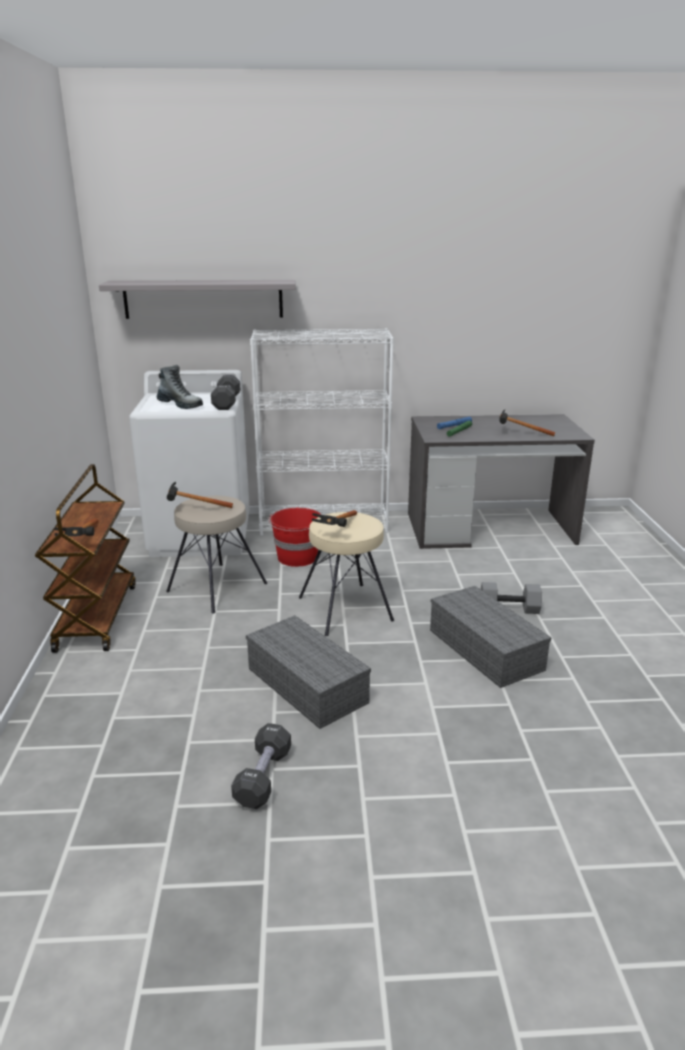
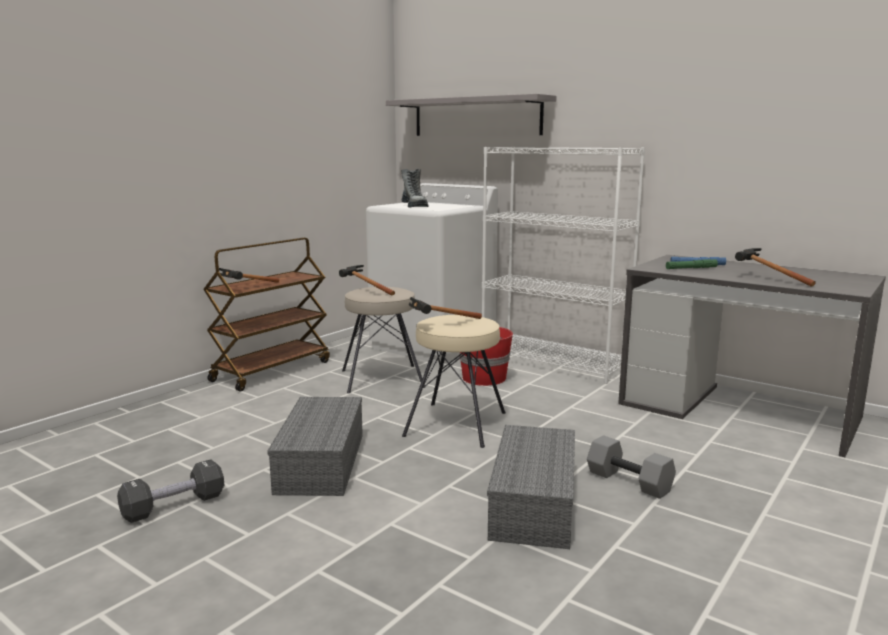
camera: 40 degrees right, 10 degrees down
black dumbbell [211,375,240,410] -> none

